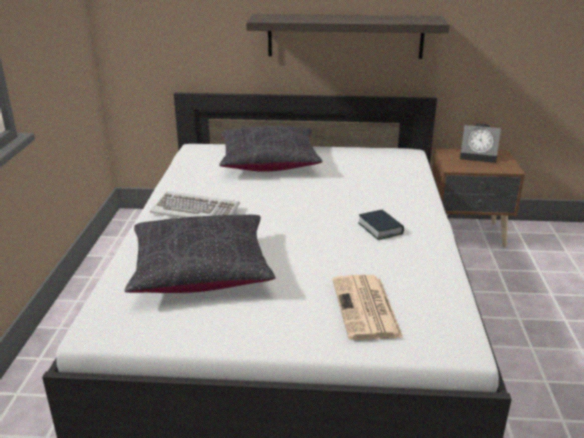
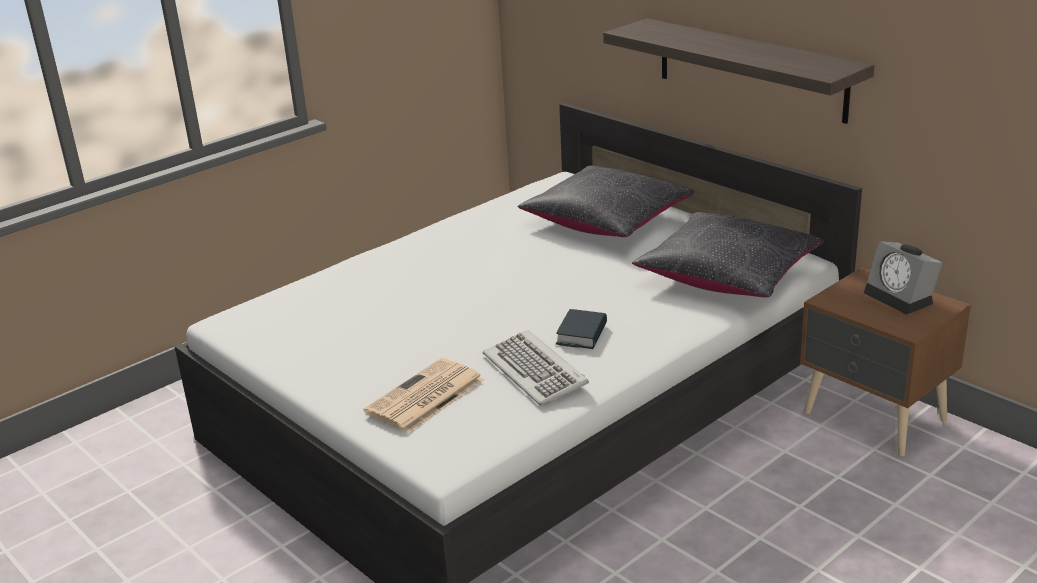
camera: 45 degrees right, 0 degrees up
black pillow [125,215,276,293] -> black pillow moved to [632,212,824,297]
keyboard [150,191,240,218] -> keyboard moved to [483,330,589,406]

